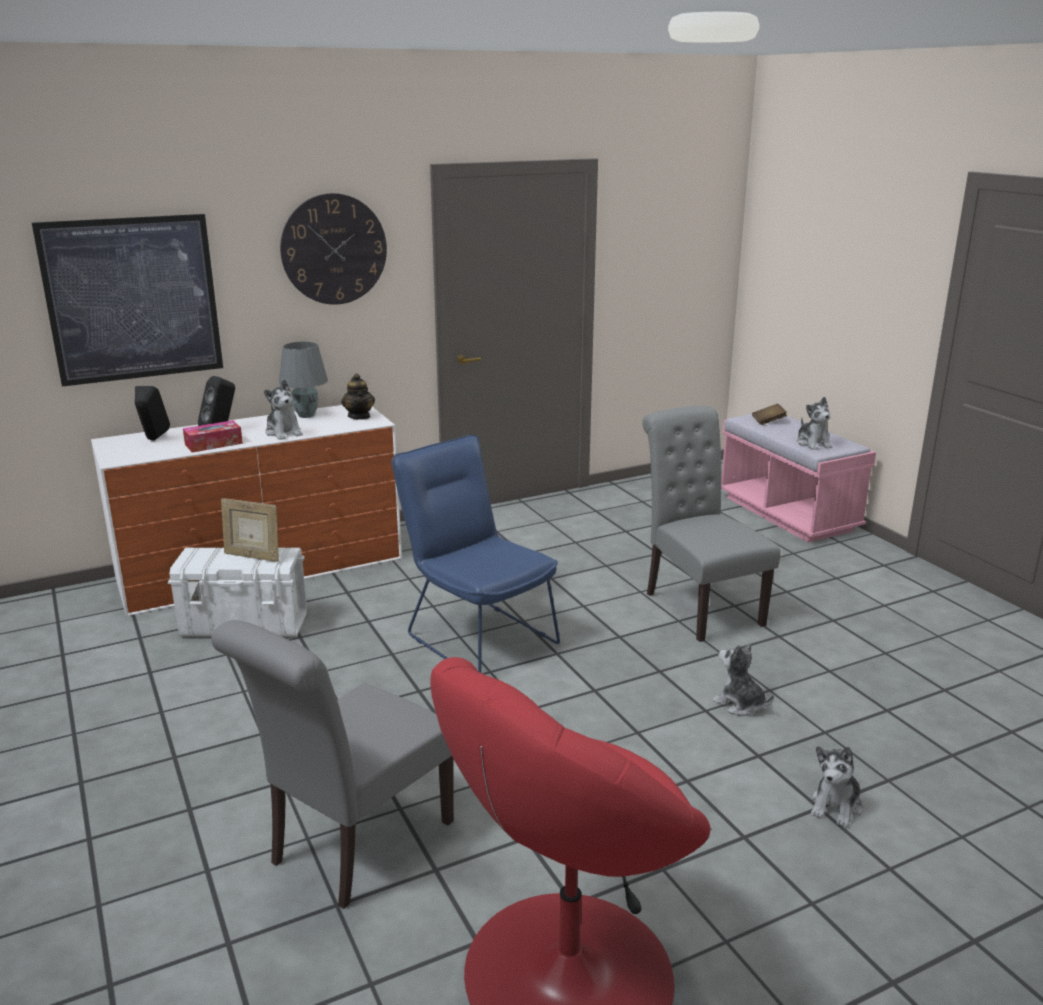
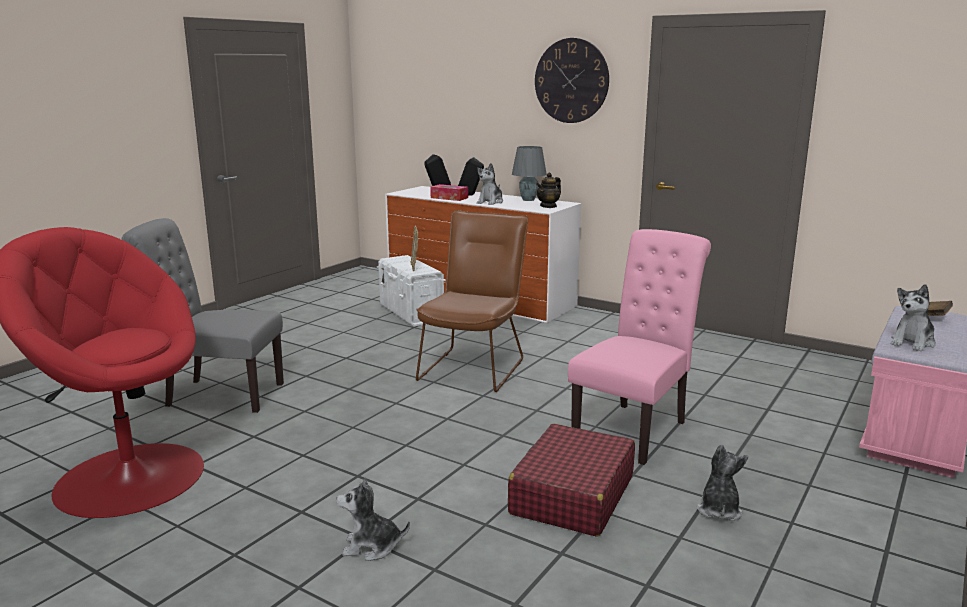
camera: 60 degrees right, 5 degrees down
picture [32,214,223,387] -> none
blue chair [392,435,560,673] -> brown chair [416,210,529,392]
grey chair [642,406,781,642] -> pink chair [568,229,711,465]
plush toy [712,643,774,716] -> plush toy moved to [697,444,748,521]
none -> red suitcase [508,424,635,537]

